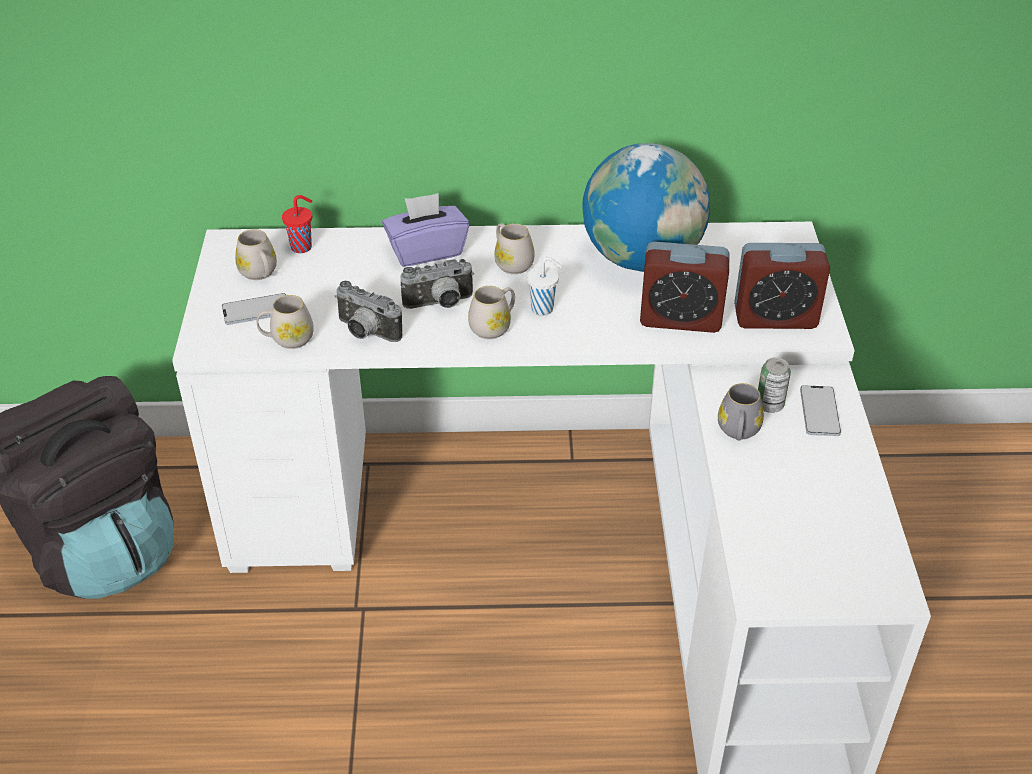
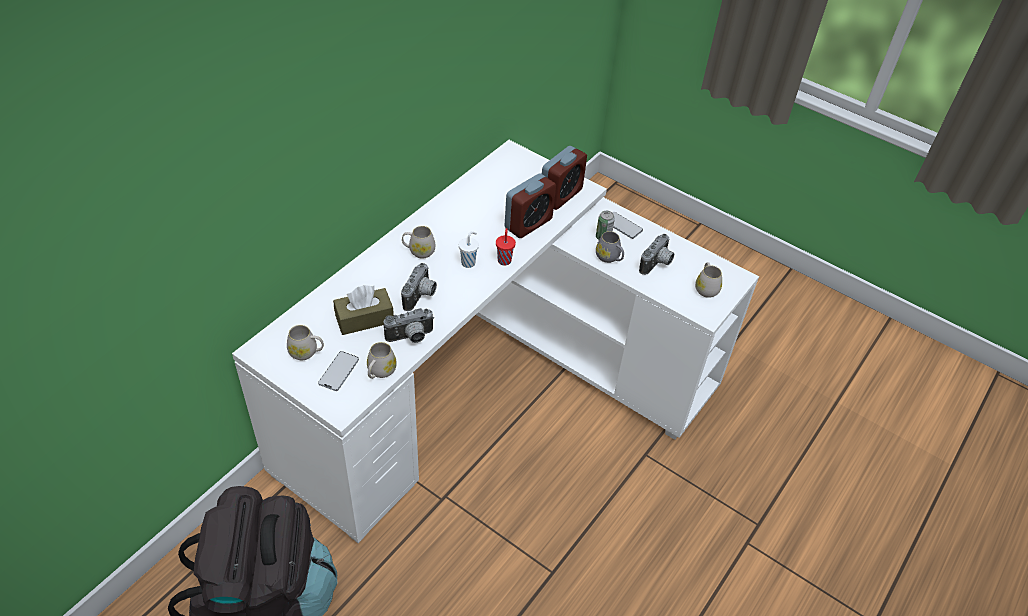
camera: 55 degrees left, 5 degrees up
red cup [282,195,312,253] -> red cup moved to [496,228,516,265]
purple tissue box [382,193,470,267] -> none
white mug [468,286,515,339] -> white mug moved to [695,262,722,298]
globe [582,143,710,272] -> none
none -> brown tissue box [333,285,394,335]
none -> camera [639,234,674,275]

